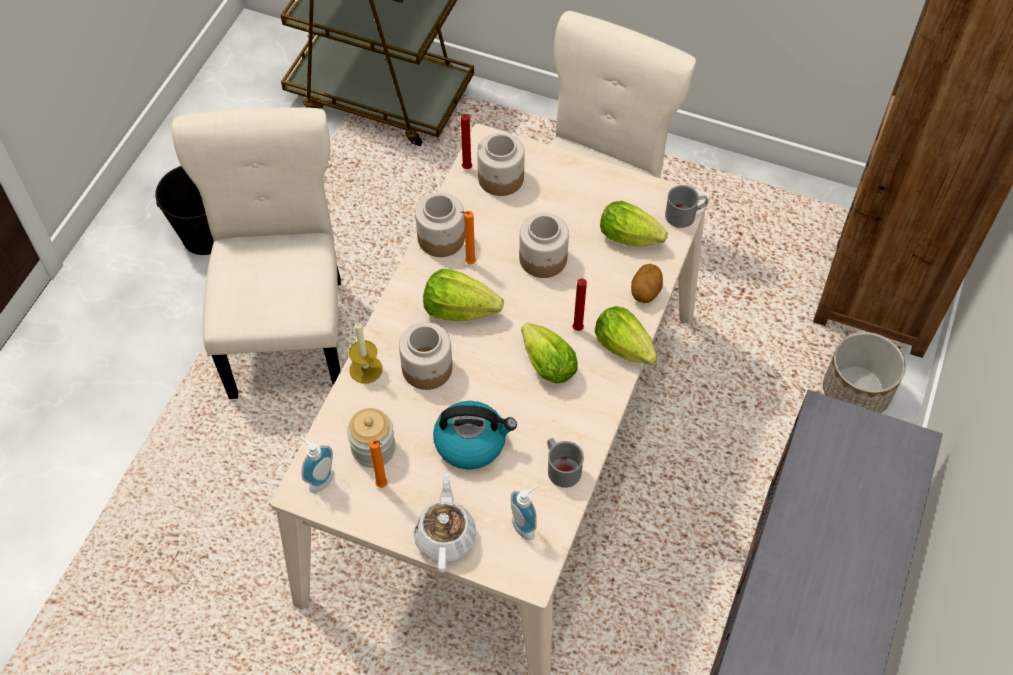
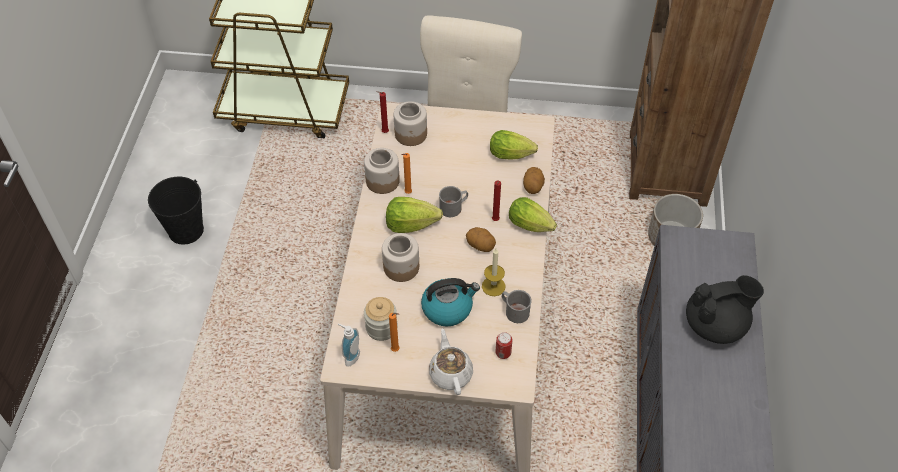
camera: 15 degrees left, 5 degrees down
beige chair [172,107,341,399] -> none
candle [349,321,382,384] -> candle moved to [482,249,506,296]
soap dispenser [511,485,538,541] -> can [495,332,512,359]
jar [519,213,569,278] -> none
lettuce [521,323,578,383] -> potato [466,227,496,252]
grey mug [665,185,708,228] -> grey mug moved to [439,186,468,217]
none -> black teapot [686,275,764,344]

